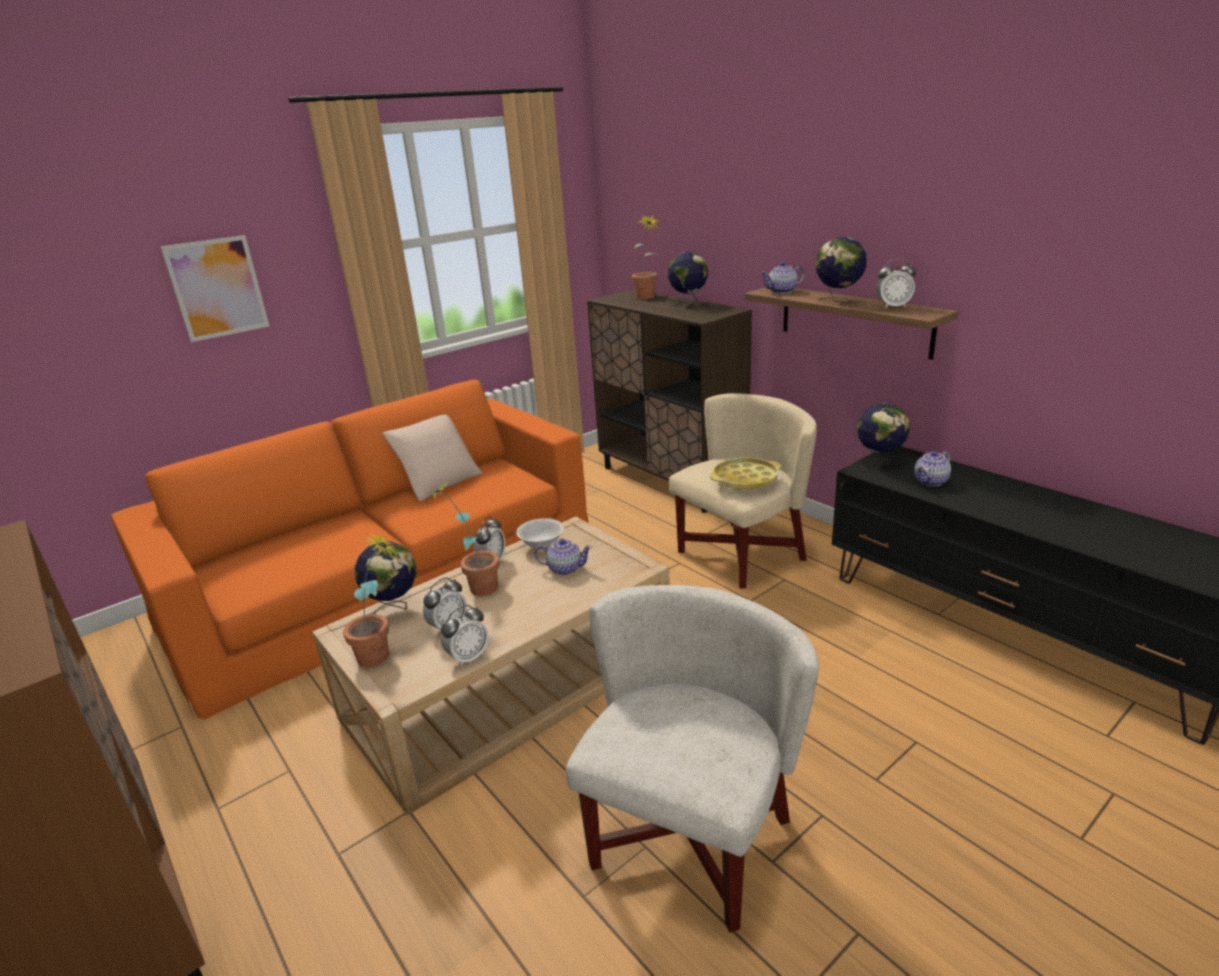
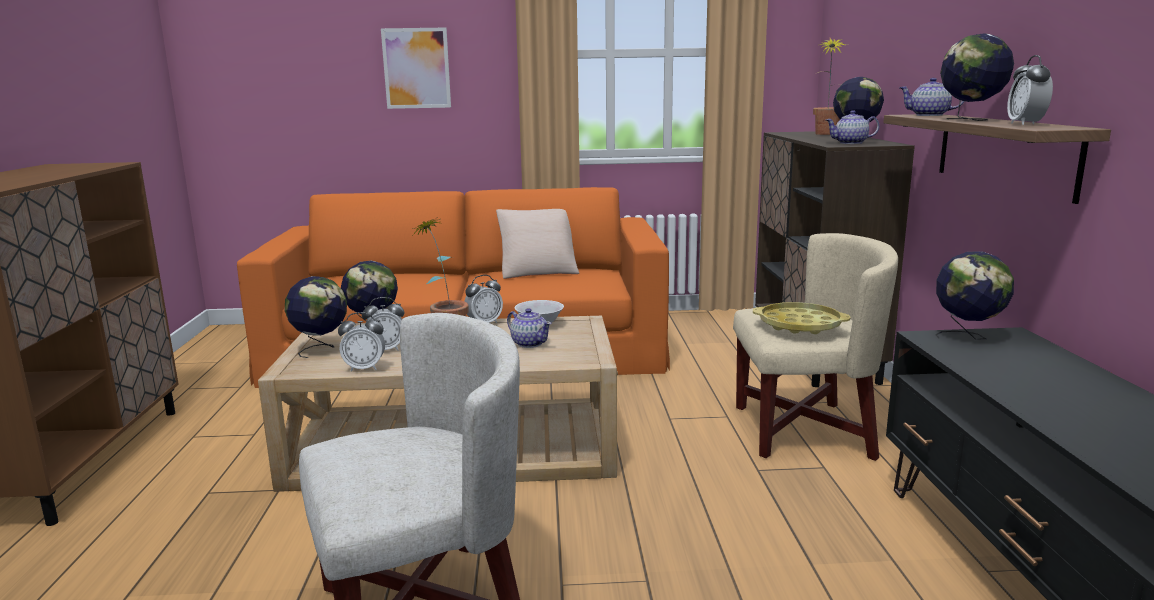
camera: 35 degrees right, 10 degrees down
potted plant [343,534,398,667] -> globe [285,276,347,358]
alarm clock [876,258,916,309] -> alarm clock turned 60 degrees clockwise [1007,55,1053,125]
teapot [914,451,951,486] -> teapot moved to [826,111,880,144]

